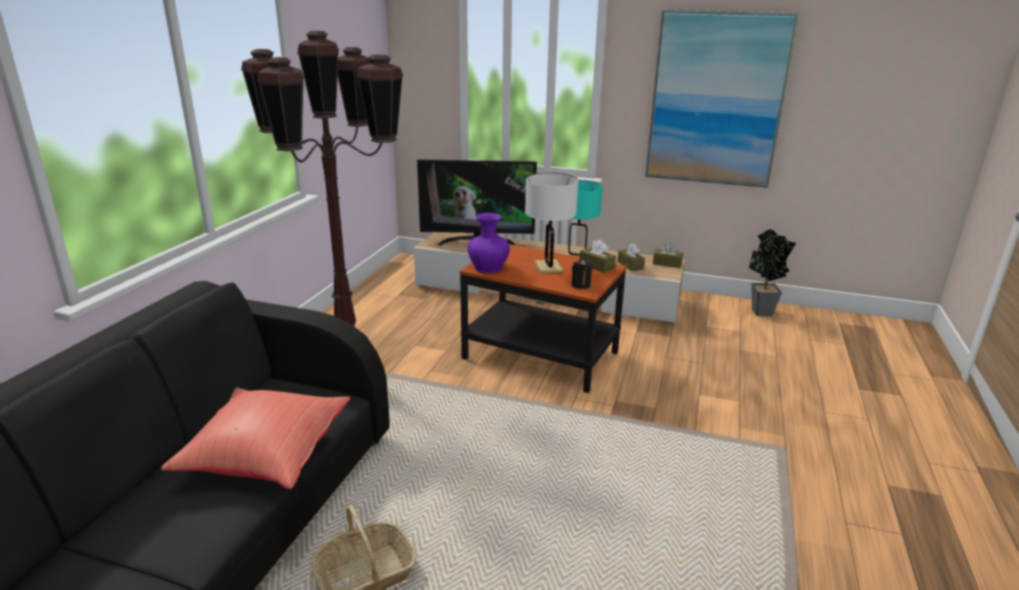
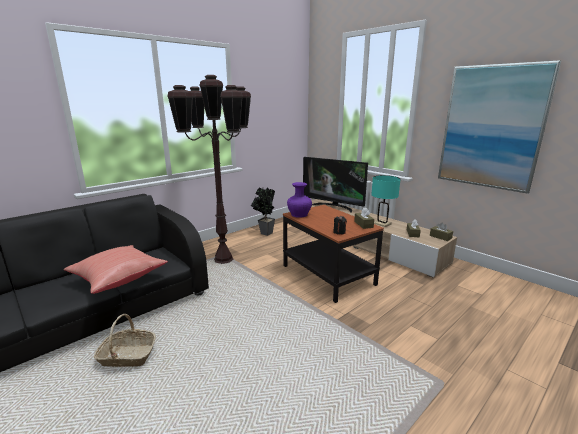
camera: 30 degrees right, 5 degrees down
white table lamp [525,173,579,274] -> none
potted plant [749,229,796,317] -> potted plant moved to [251,187,275,236]

